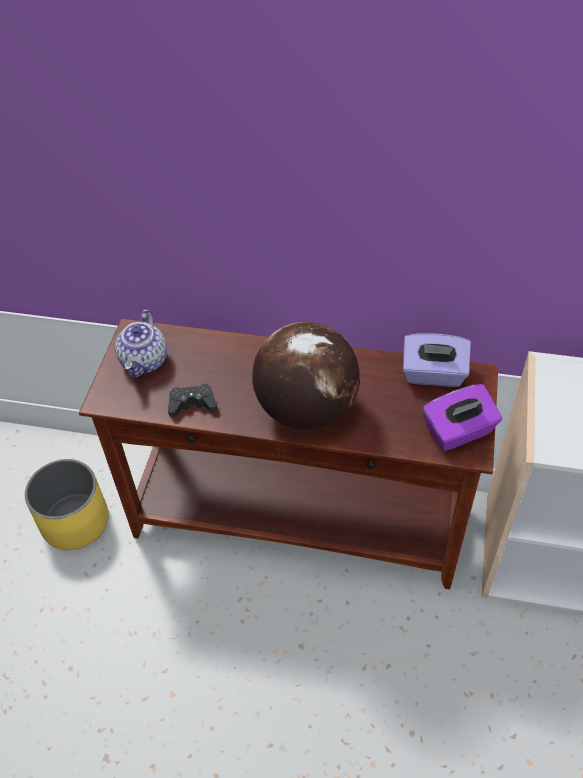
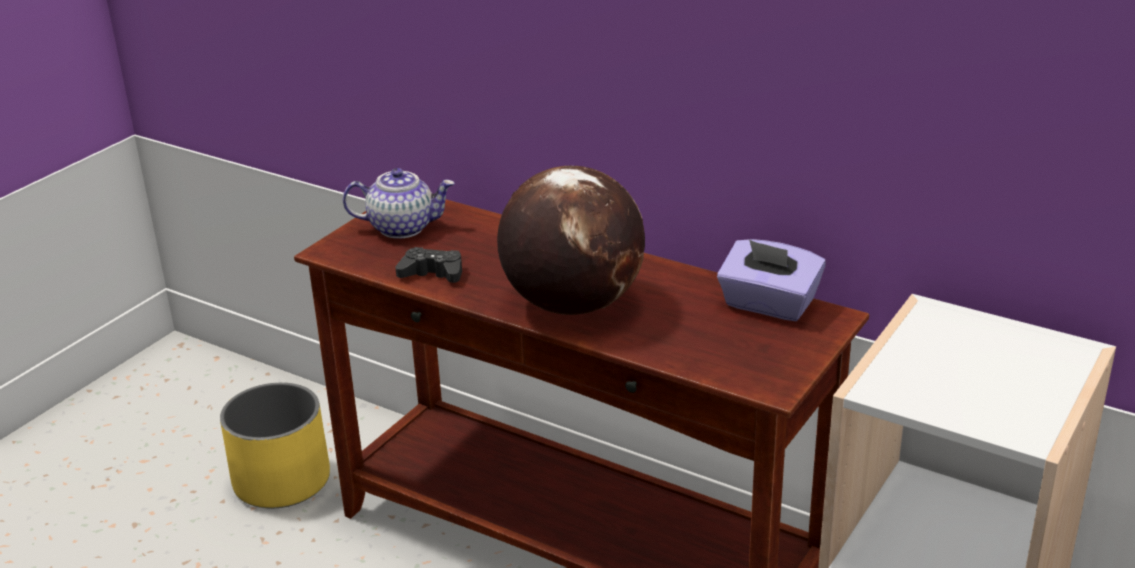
camera: 20 degrees right, 20 degrees down
teapot [115,309,167,378] -> teapot turned 120 degrees counterclockwise [343,168,455,239]
purple tissue box [423,384,502,451] -> none

